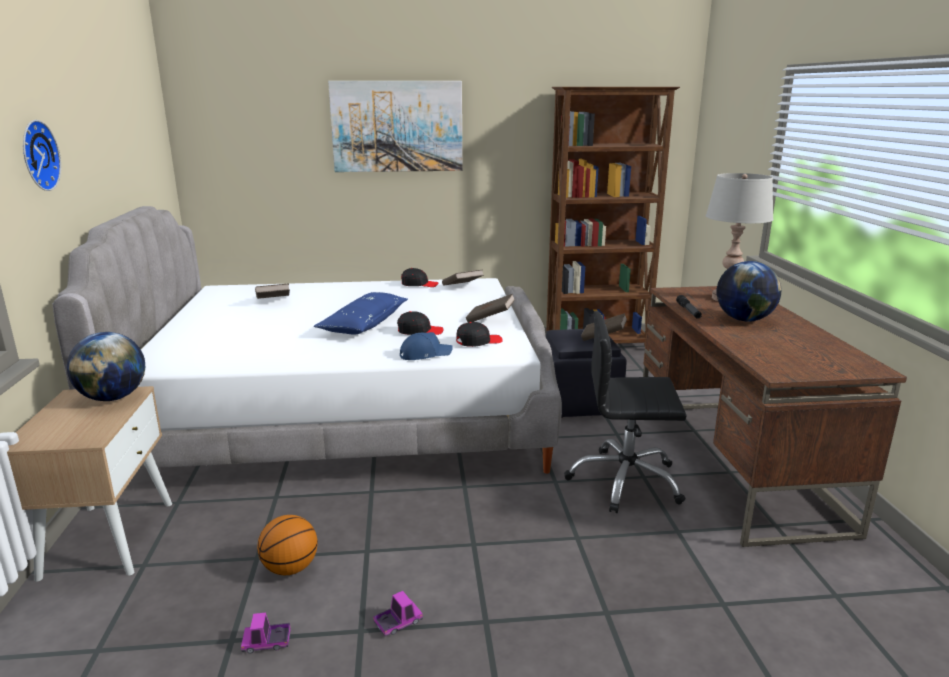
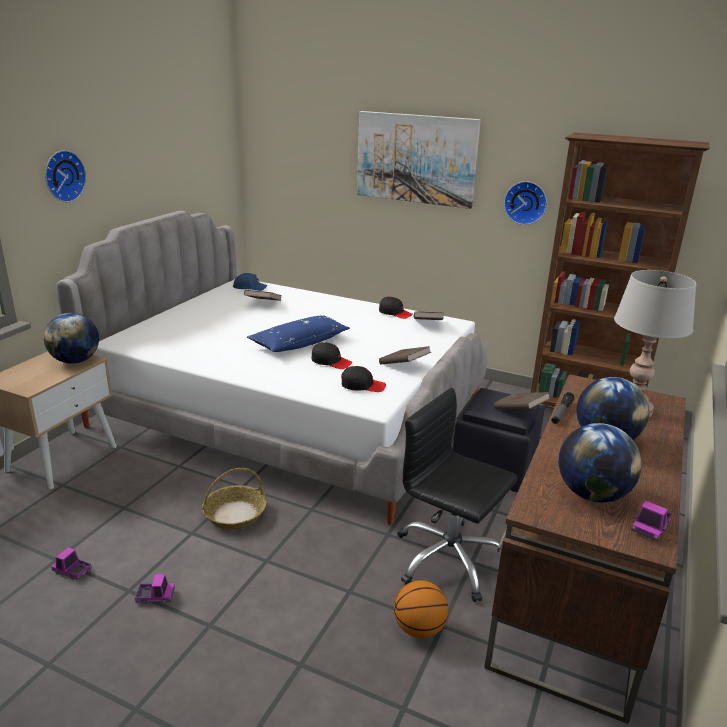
camera: 30 degrees right, 5 degrees up
basketball [257,515,318,575] -> basketball moved to [394,580,449,638]
blue cap [400,332,453,360] -> blue cap moved to [233,273,268,291]
none -> basket [202,468,266,530]
none -> wall clock [504,181,547,225]
none -> globe [559,423,642,502]
none -> toy truck [631,501,672,541]

